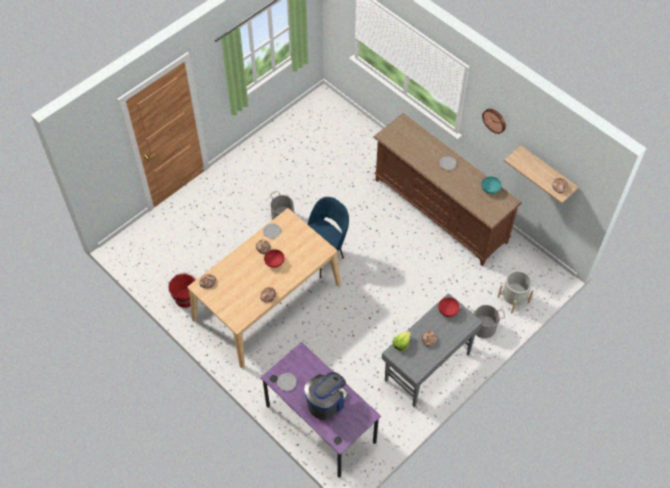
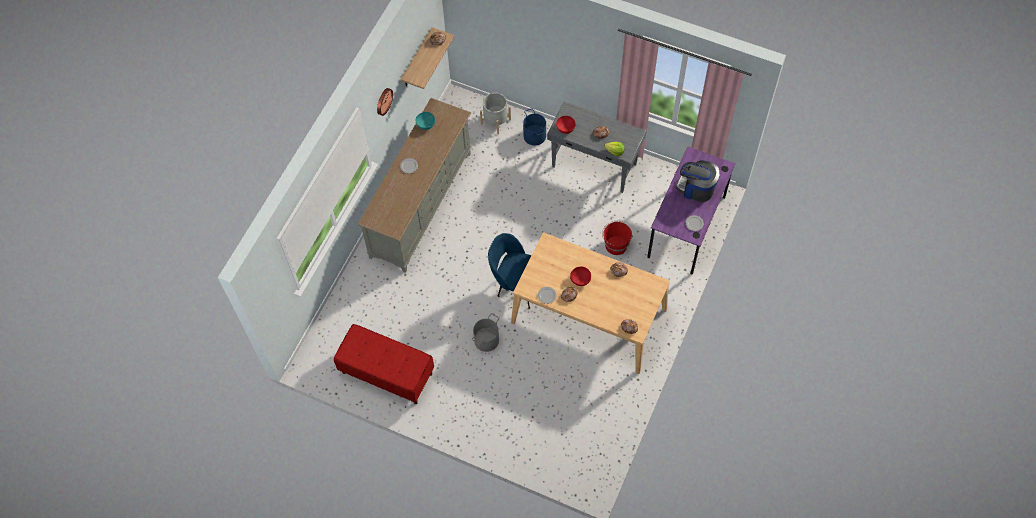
camera: 110 degrees left, 5 degrees up
red bucket [168,273,197,308] -> red bucket moved to [602,221,632,255]
brown cabinet [373,113,522,266] -> grey cabinet [358,98,472,273]
grey bucket [471,305,505,338] -> blue bucket [523,108,546,146]
none -> red bench [334,324,434,404]

